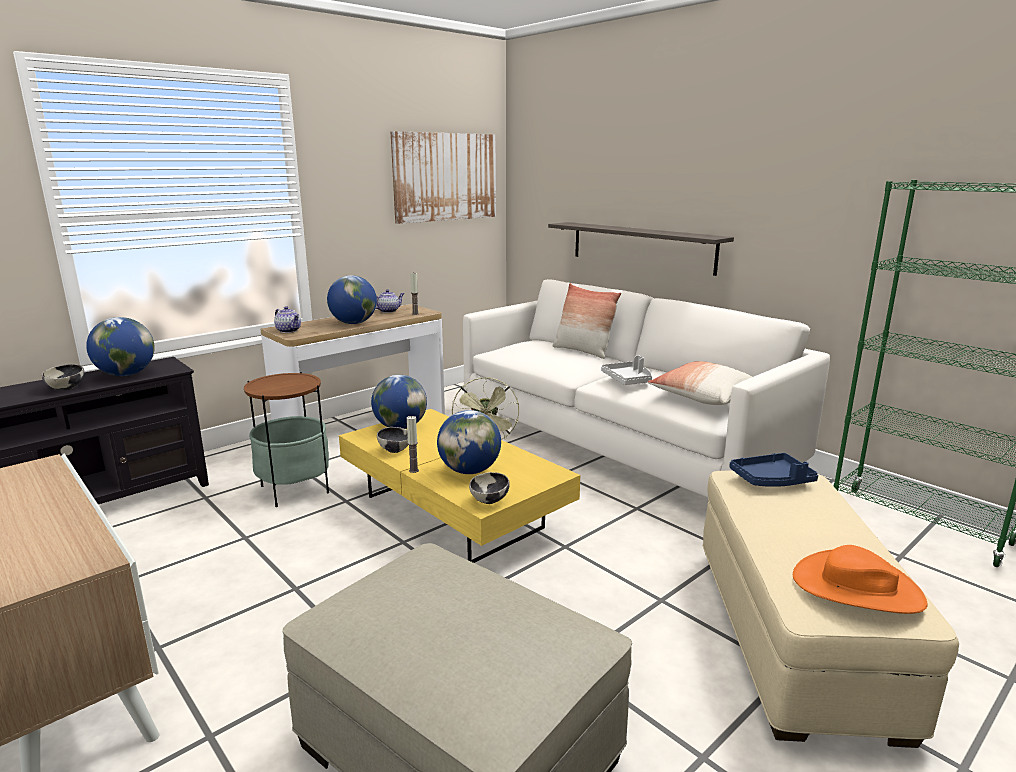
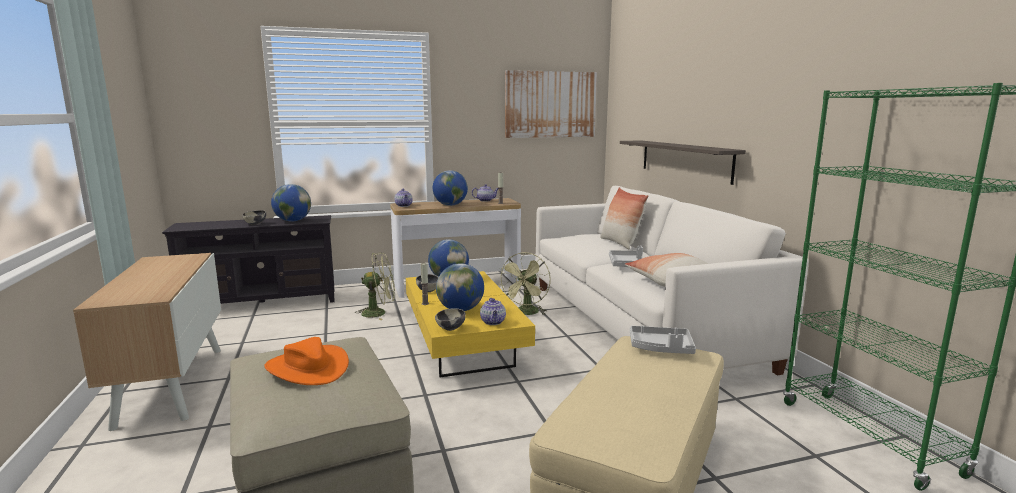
camera: 25 degrees right, 5 degrees down
side table [244,372,329,507] -> green fan [356,252,395,320]
blue tray [729,453,818,487] -> grey tray [630,326,696,354]
orange hat [793,545,928,614] -> orange hat moved to [264,337,349,385]
none -> teapot [480,298,506,325]

